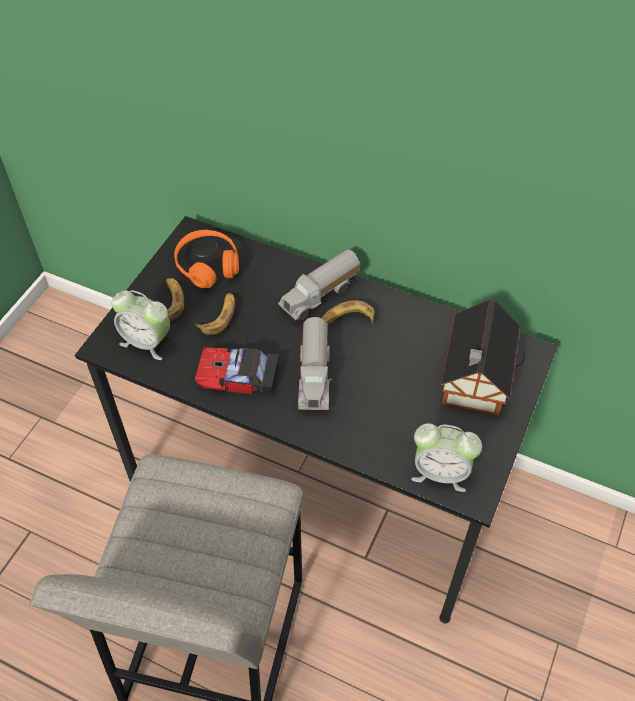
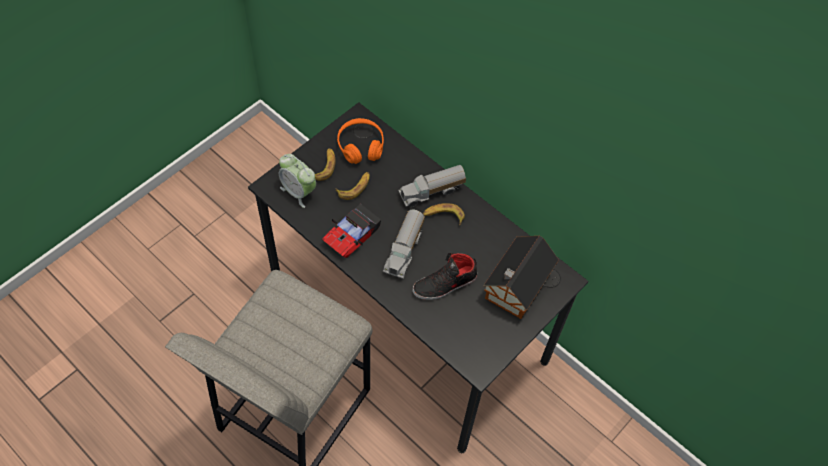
camera: 15 degrees right, 5 degrees up
toy car [195,340,278,395] -> toy car turned 75 degrees counterclockwise [322,204,381,258]
alarm clock [411,423,482,492] -> none
none -> black shoe [412,253,477,300]

